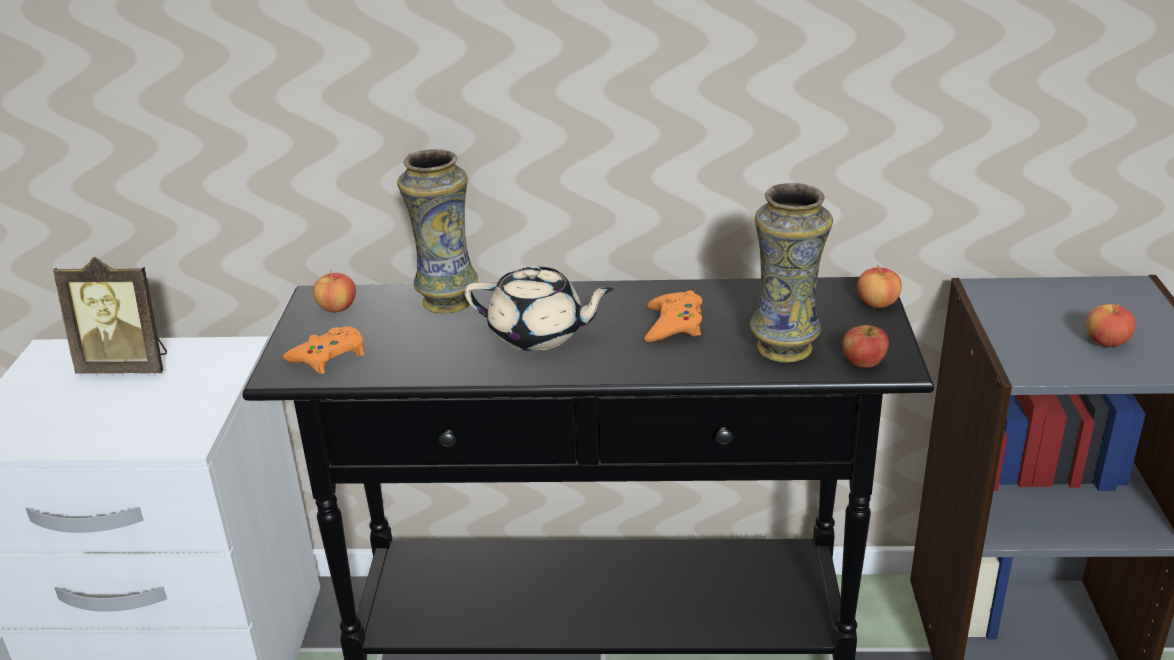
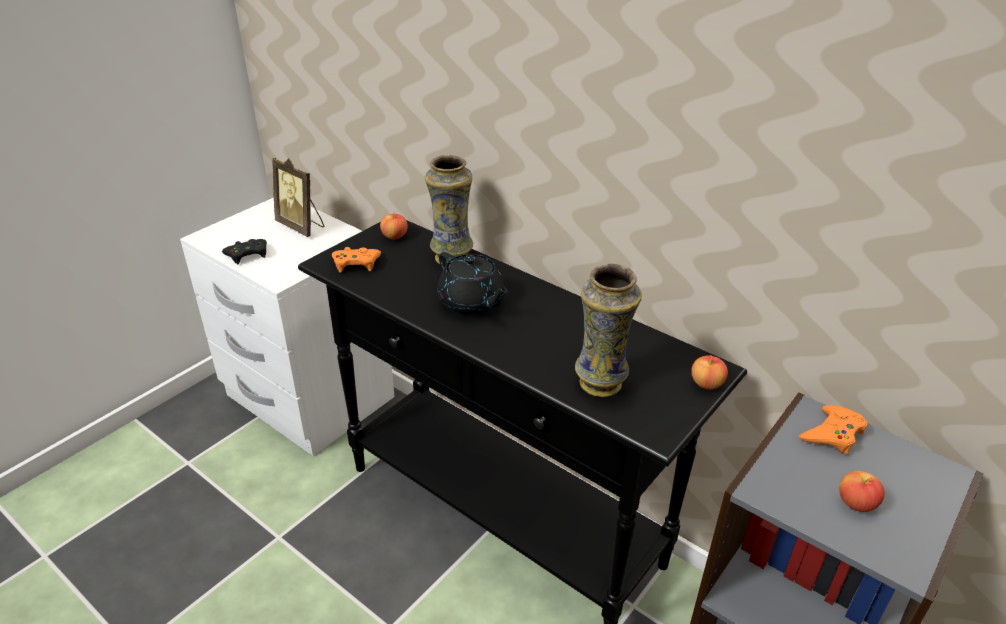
camera: 35 degrees right, 5 degrees up
beige teapot [465,266,614,351] -> black teapot [438,252,509,314]
orange game controller [644,290,702,342] -> orange game controller moved to [799,405,867,455]
apple [842,325,889,368] -> none
none -> black game controller [222,239,267,264]

